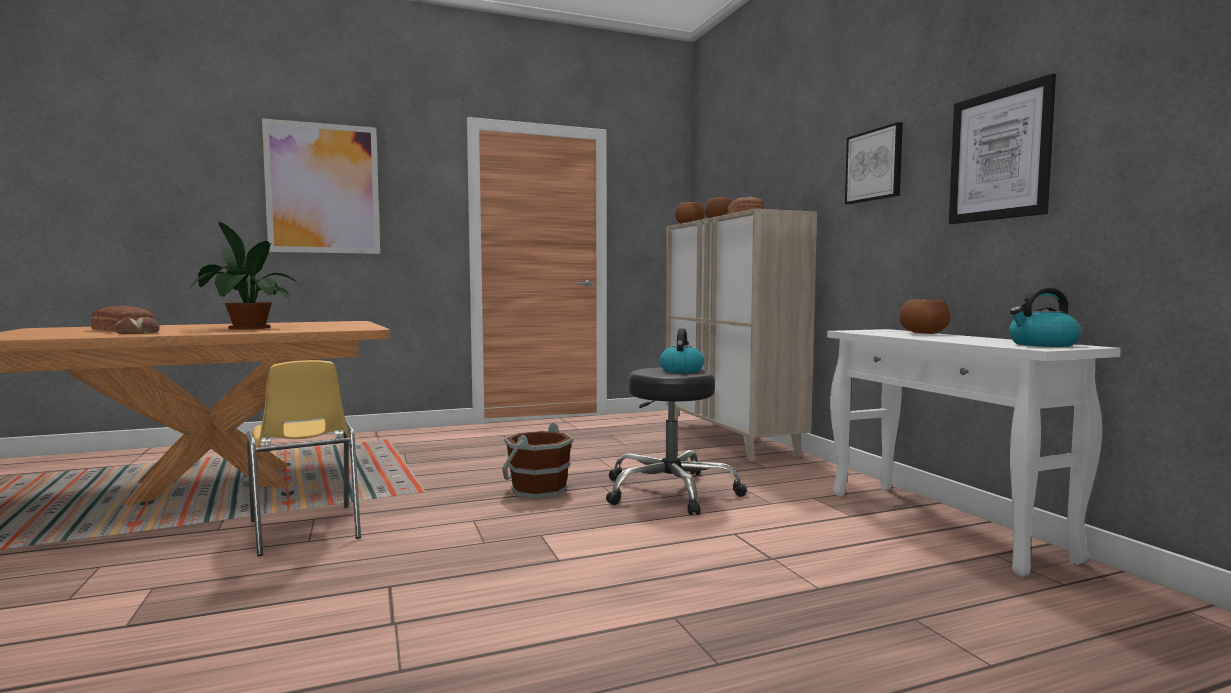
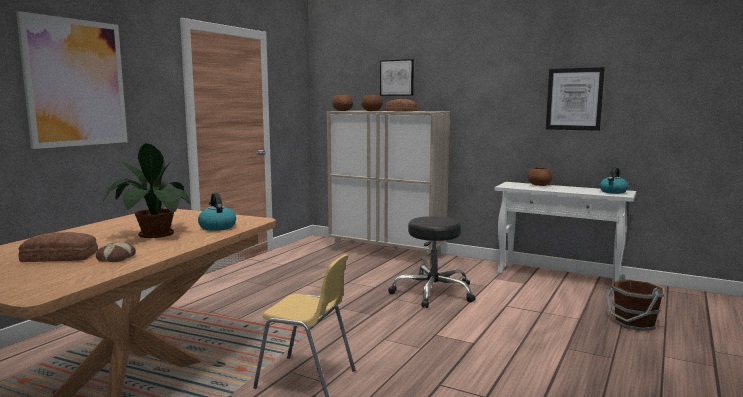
camera: 40 degrees left, 5 degrees up
brown bucket [502,422,574,498] -> brown bucket moved to [607,274,664,331]
kettle [660,329,704,373] -> kettle moved to [198,193,236,231]
picture [845,122,903,204] -> picture moved to [380,59,414,96]

